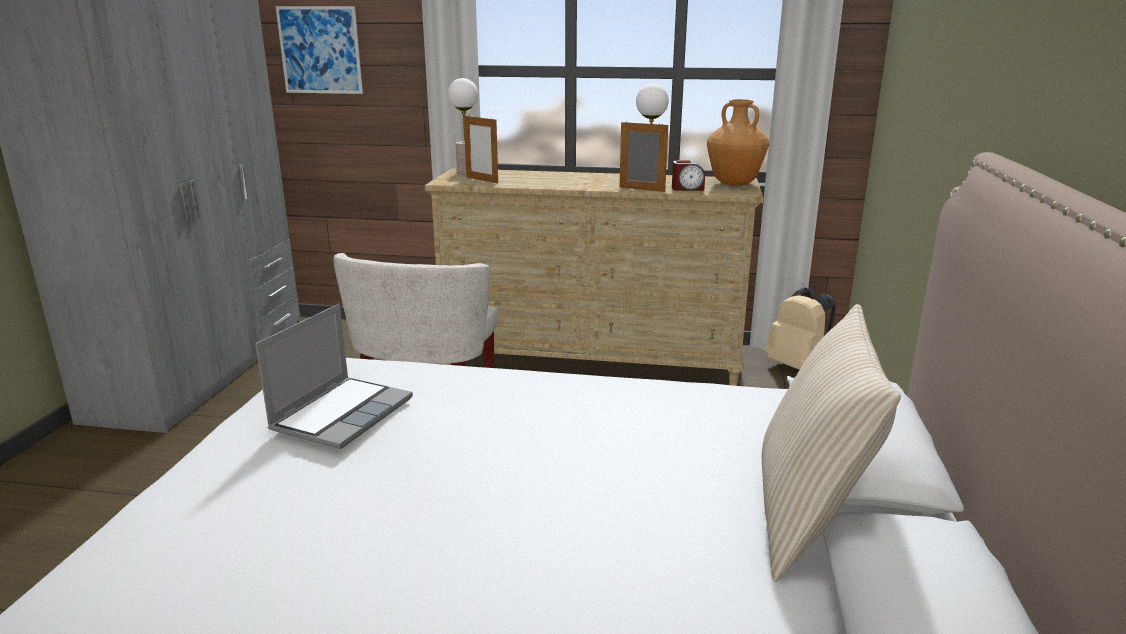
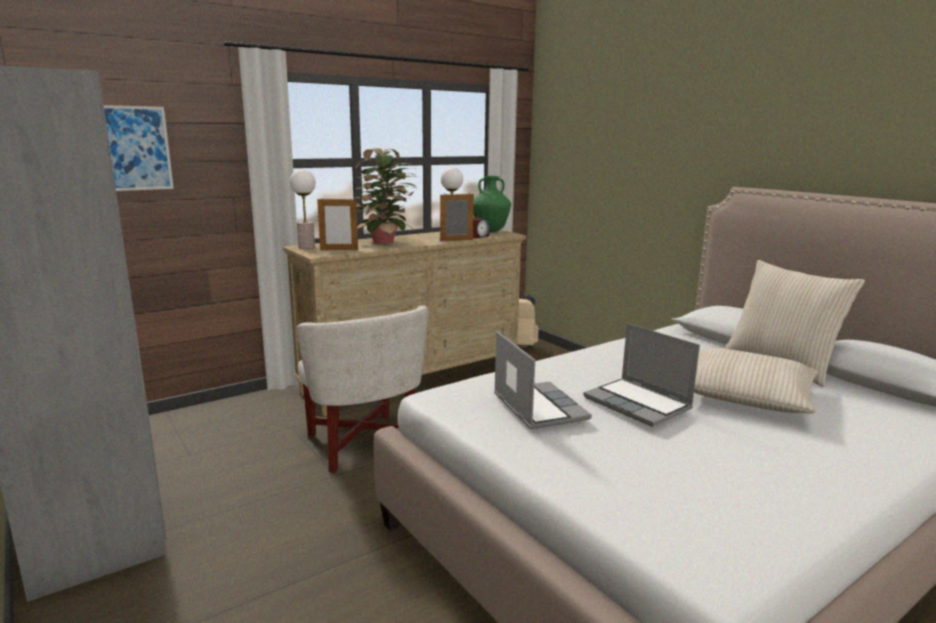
camera: 45 degrees left, 5 degrees down
brown vase [707,99,769,186] -> green vase [473,176,511,232]
none -> potted plant [355,148,416,244]
none -> laptop [583,323,700,427]
none -> beige pillow [694,348,819,414]

